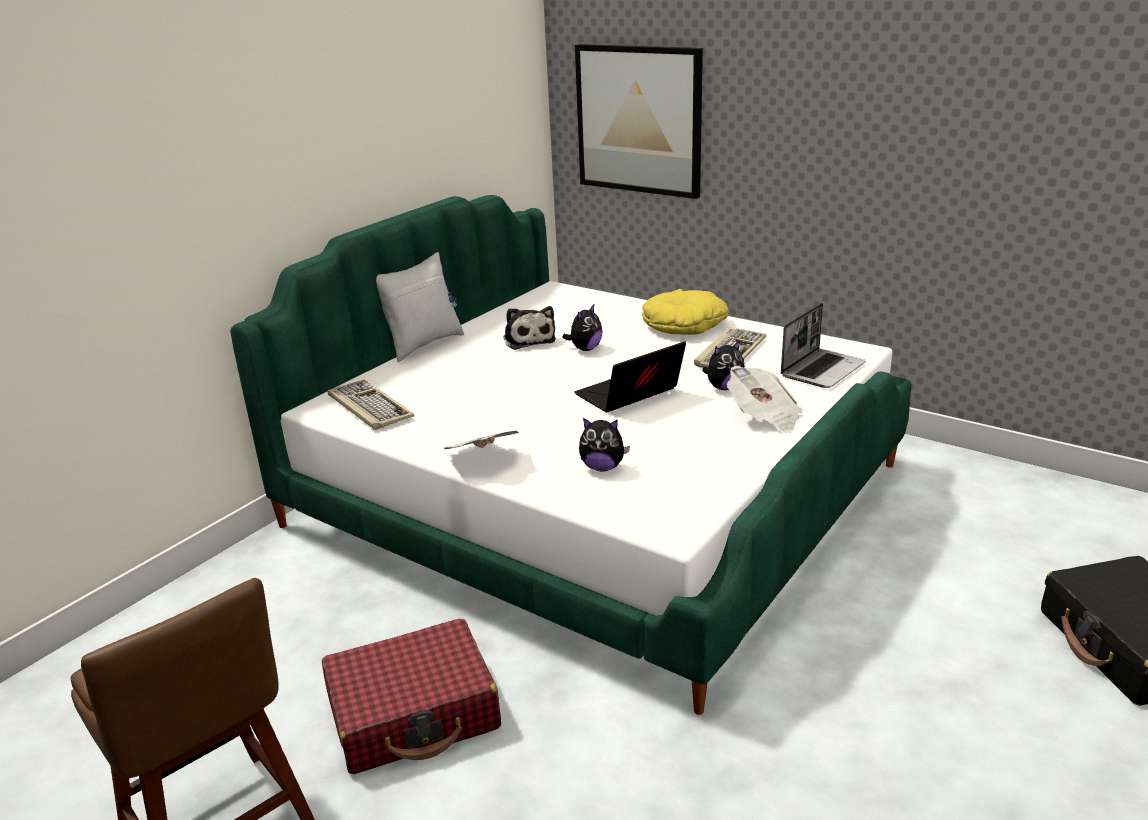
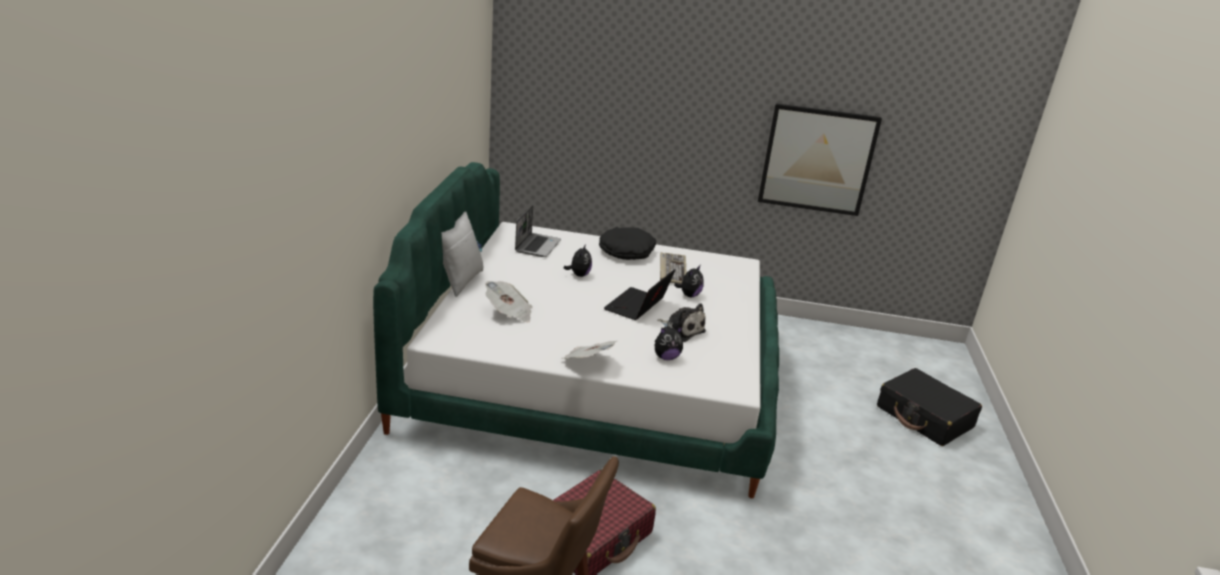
camera: 30 degrees left, 0 degrees up
keyboard [327,380,414,430] -> none
plush toy [503,306,556,350] -> plush toy moved to [657,303,706,342]
picture [575,44,703,199] -> picture moved to [758,104,882,216]
yellow pillow [642,289,728,335] -> black pillow [599,227,656,260]
newspaper [727,366,802,433] -> newspaper moved to [485,281,532,323]
laptop [781,303,866,388] -> laptop moved to [515,205,561,257]

